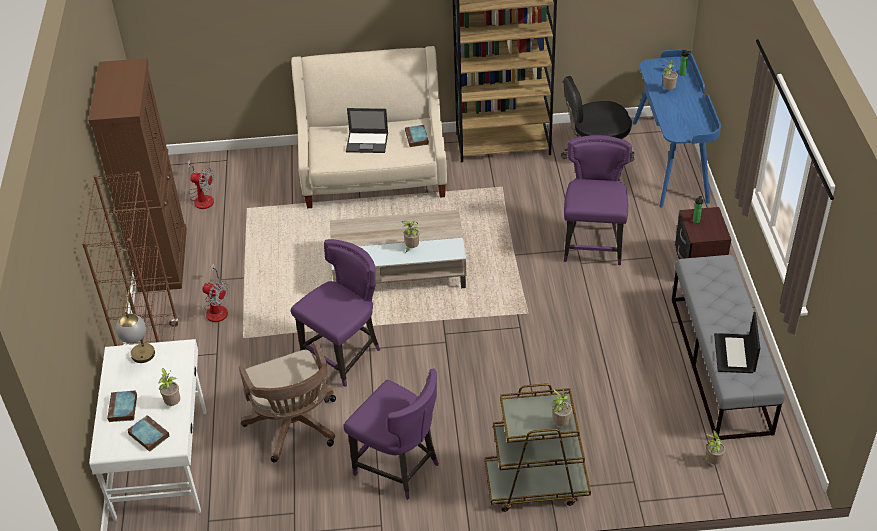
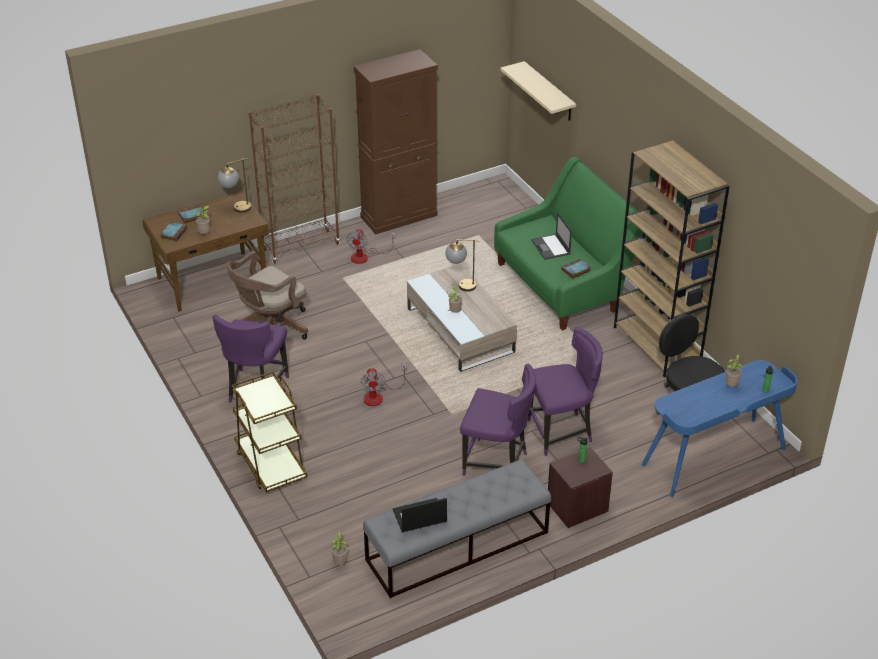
camera: 65 degrees right, 5 degrees down
white desk [89,339,206,521] -> brown desk [142,192,269,312]
fan [187,160,214,209] -> fan moved to [360,363,407,406]
beige sofa [291,46,447,208] -> green sofa [494,157,643,331]
purple chair [291,239,380,387] -> purple chair moved to [460,364,536,476]
potted plant [553,388,572,427] -> none
none -> table lamp [445,239,480,292]
none -> beige shelf [501,61,576,121]

